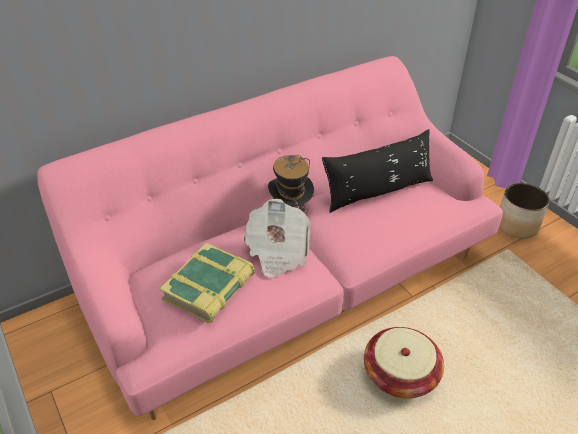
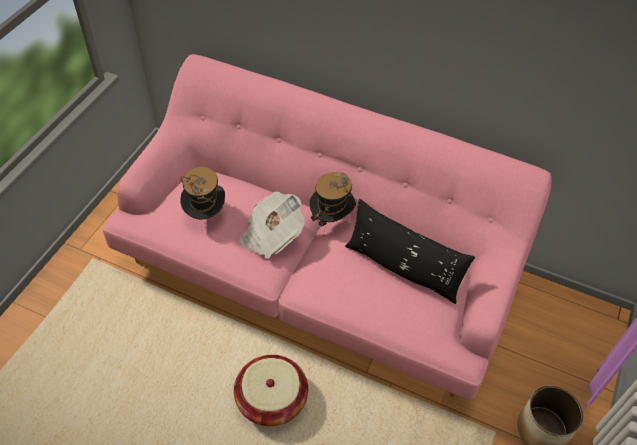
camera: 55 degrees right, 10 degrees up
book [160,243,255,323] -> hat [180,167,225,220]

